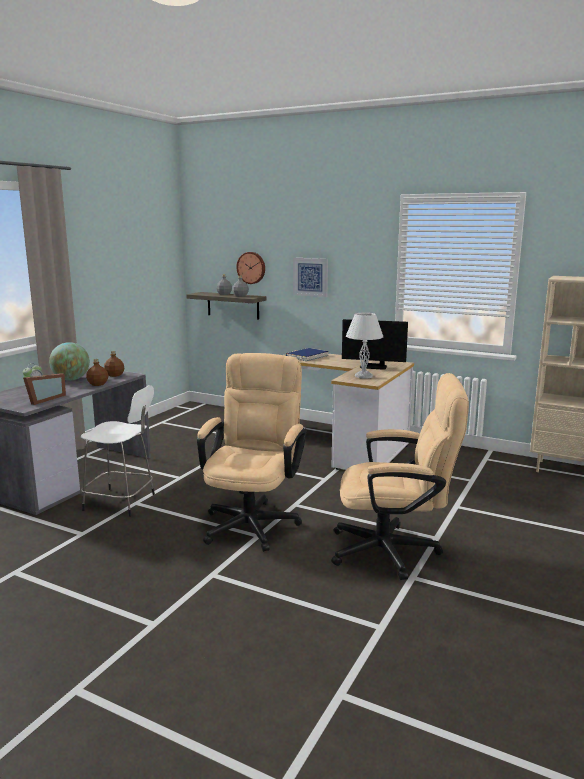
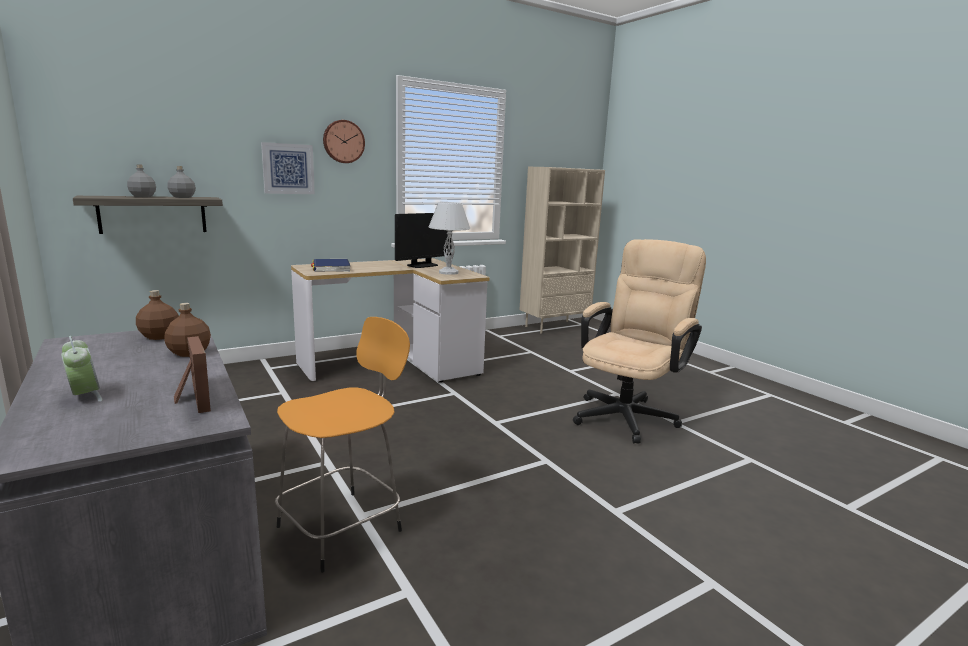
camera: 60 degrees left, 0 degrees up
globe [49,342,90,380] -> none
white stool [81,385,155,517] -> orange stool [275,317,410,573]
beige office chair [197,353,306,552] -> none
wall clock [236,252,265,284] -> wall clock moved to [323,120,365,163]

